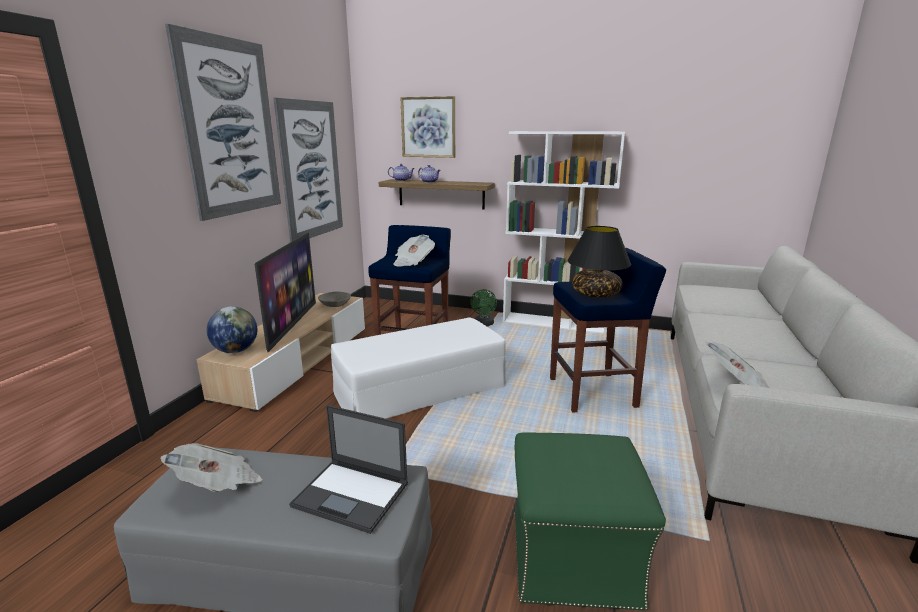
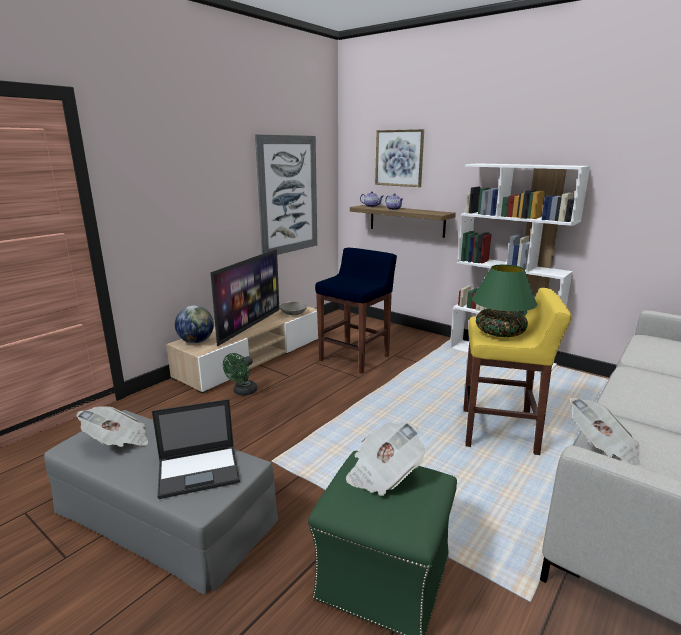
camera: 20 degrees right, 0 degrees up
picture [165,24,281,221] -> none
laptop [289,405,408,534] -> laptop turned 60 degrees counterclockwise [152,399,240,499]
white ottoman [331,317,506,419] -> none
newspaper [393,235,435,266] -> newspaper moved to [346,422,425,496]
green fan [470,289,497,326] -> green fan moved to [223,353,257,396]
blue stool [550,248,666,413] -> yellow stool [463,288,572,455]
black table lamp [567,226,631,297] -> green table lamp [472,265,537,337]

